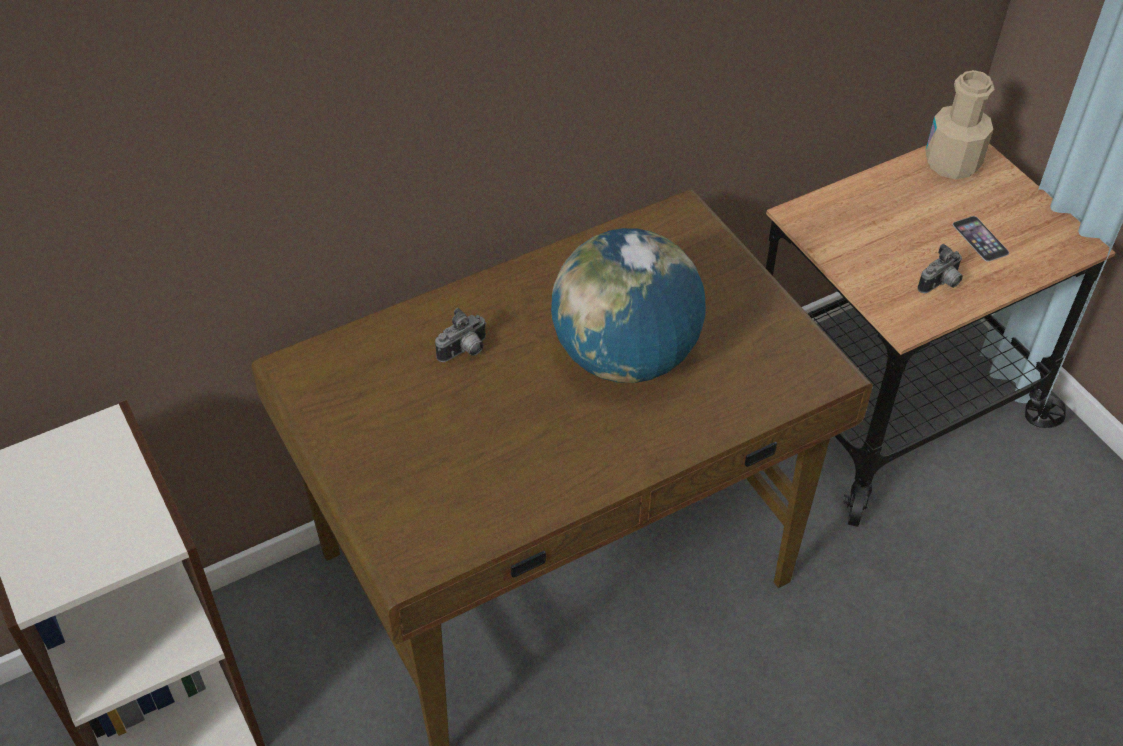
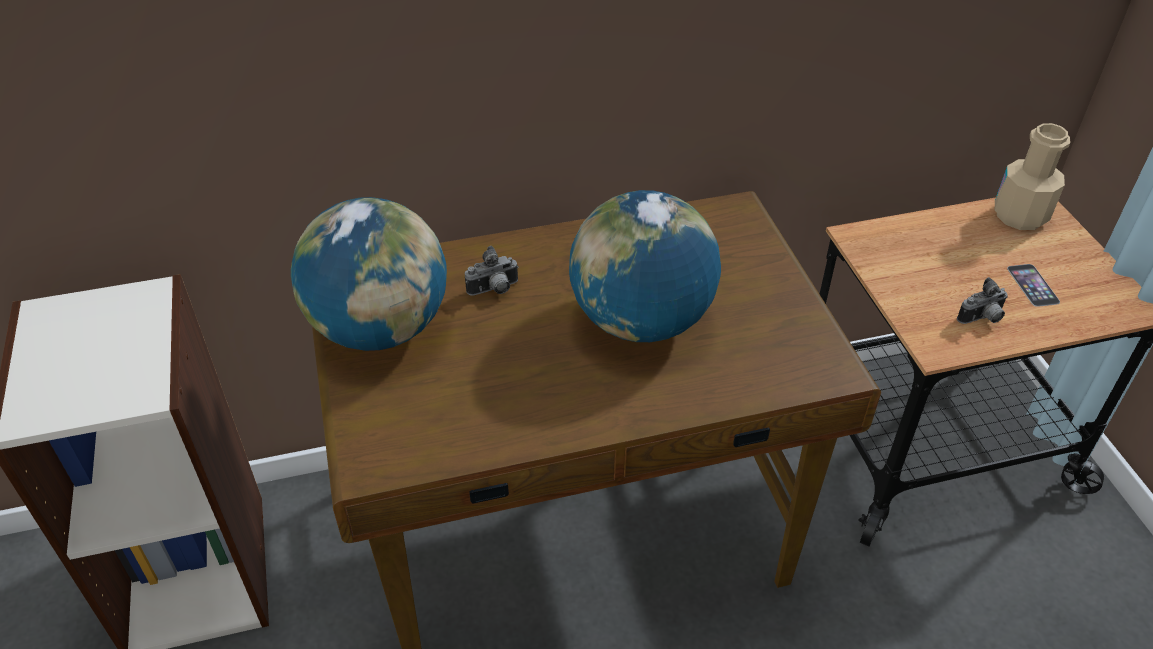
camera: 15 degrees right, 5 degrees down
none -> globe [291,197,447,351]

